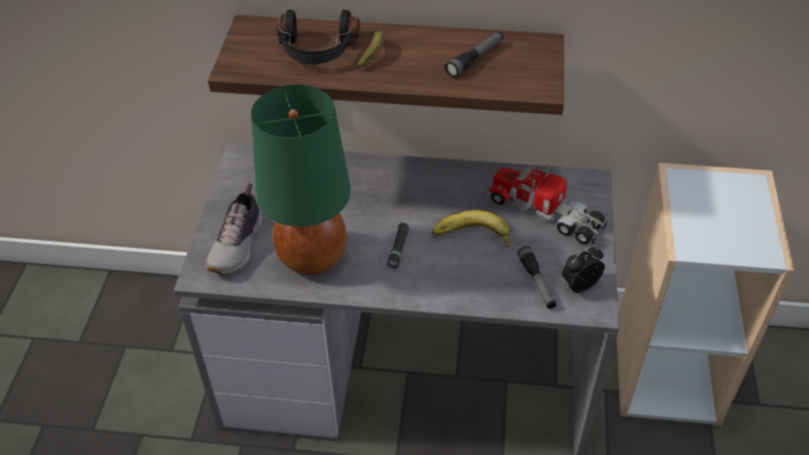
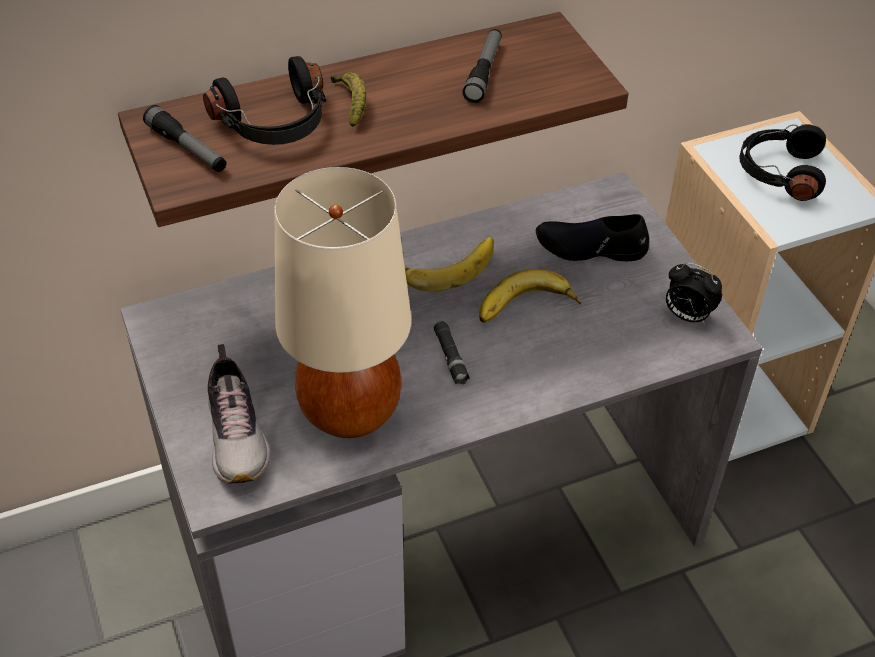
camera: 30 degrees left, 0 degrees up
green table lamp [251,84,351,275] -> beige table lamp [274,167,411,438]
toy truck [487,164,608,246] -> black shoe [536,214,649,261]
flashlight [517,246,556,309] -> flashlight moved to [143,105,227,172]
alarm clock [562,246,605,293] -> alarm clock turned 90 degrees counterclockwise [666,263,722,325]
none -> banana [404,237,494,292]
none -> black headphones [739,124,826,201]

